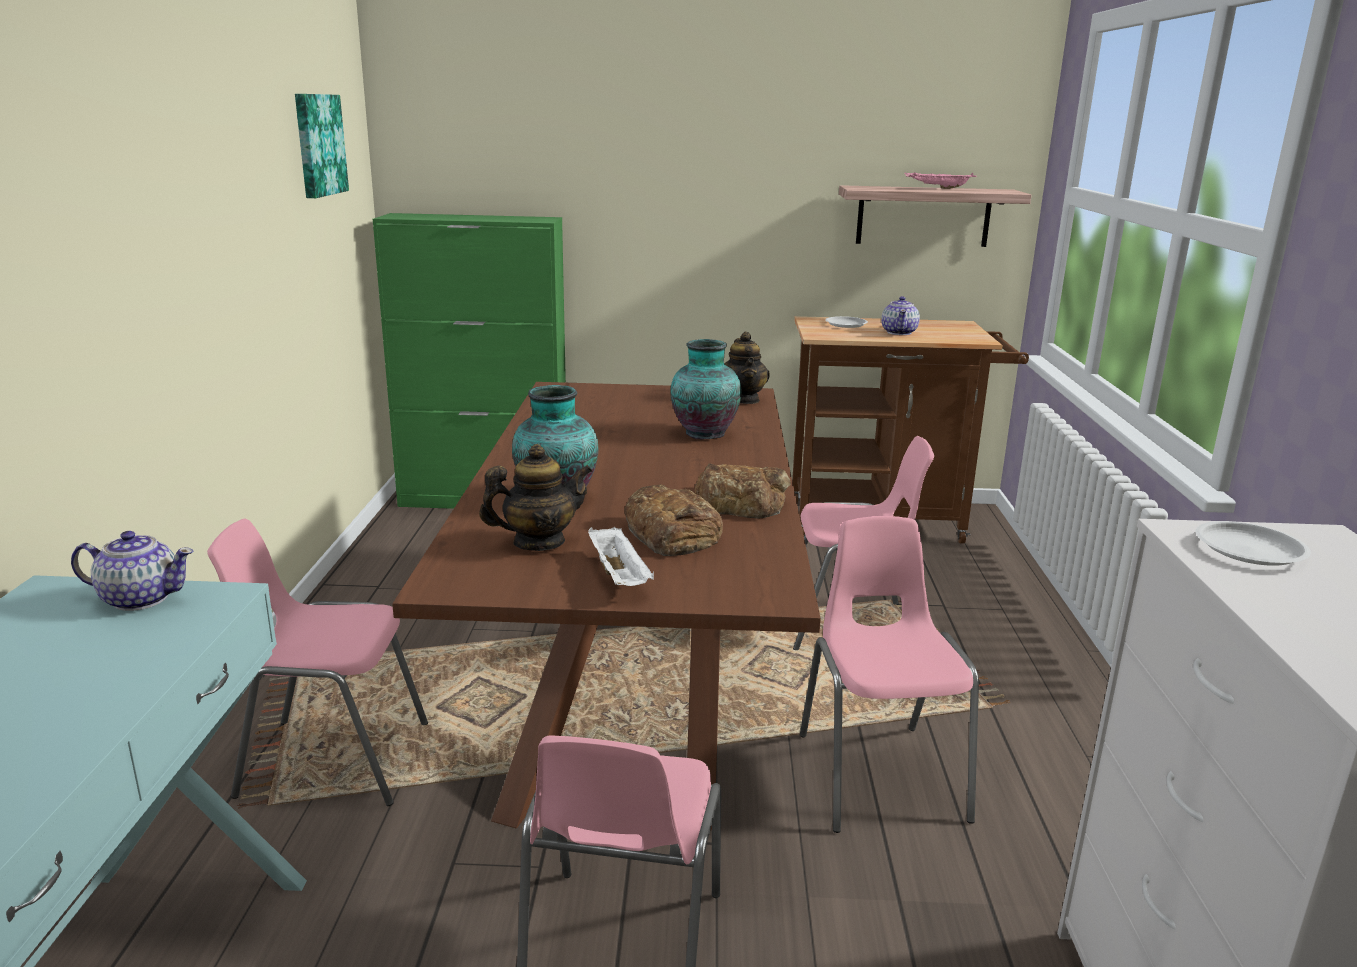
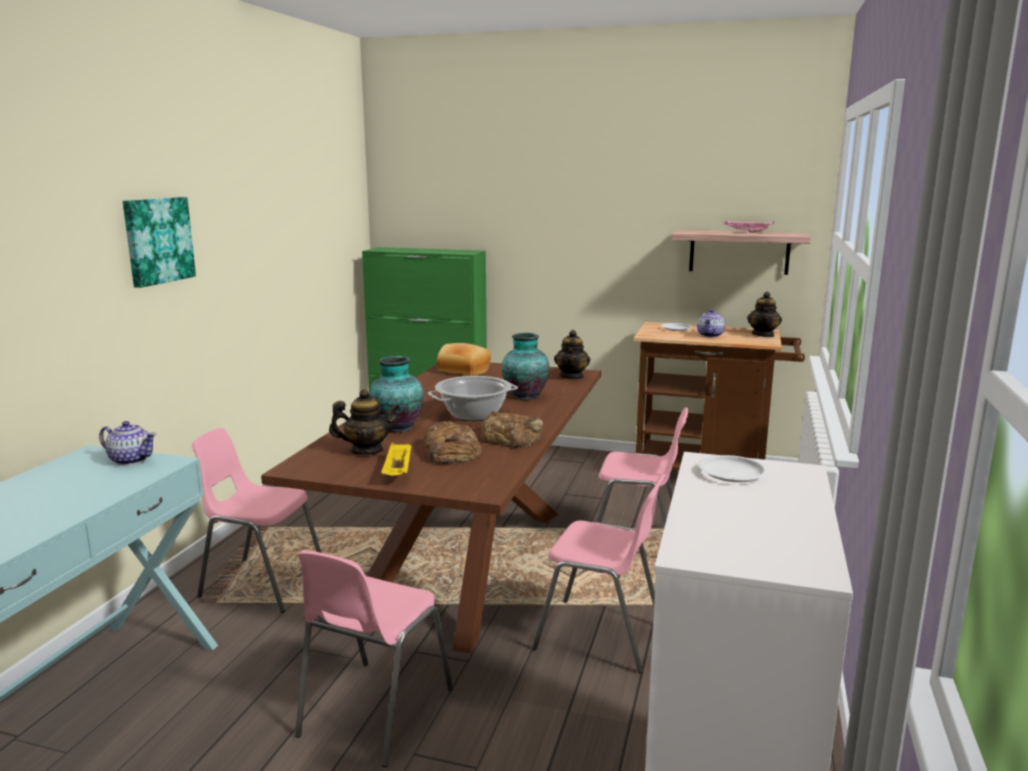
camera: 15 degrees right, 5 degrees down
picture [295,94,349,198] -> picture moved to [123,197,196,288]
white tray [588,527,654,586] -> yellow tray [381,443,411,476]
pink chair [800,516,979,833] -> pink chair turned 105 degrees clockwise [532,474,666,673]
none -> cooking pot [428,376,518,421]
none -> bread [437,343,491,375]
none -> teapot [747,291,782,337]

